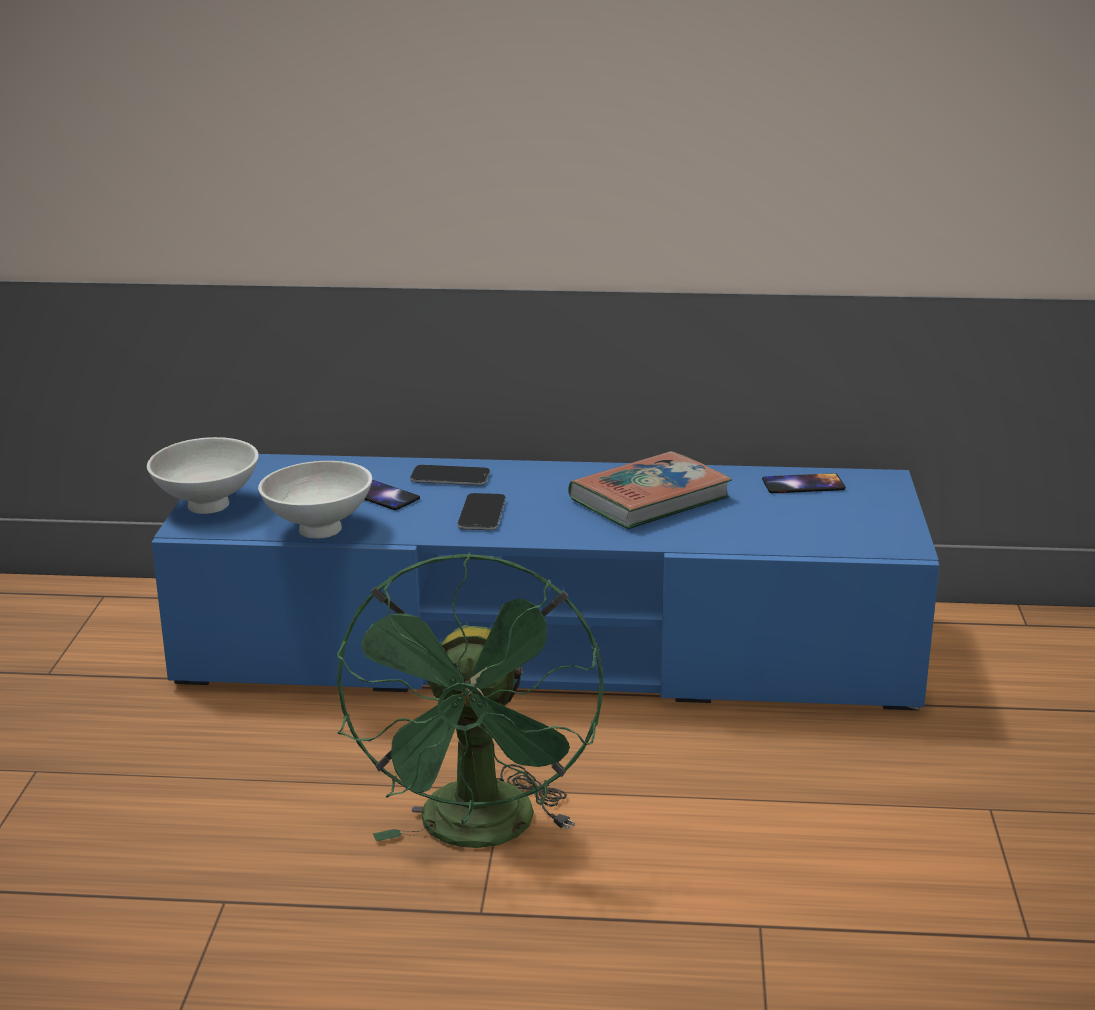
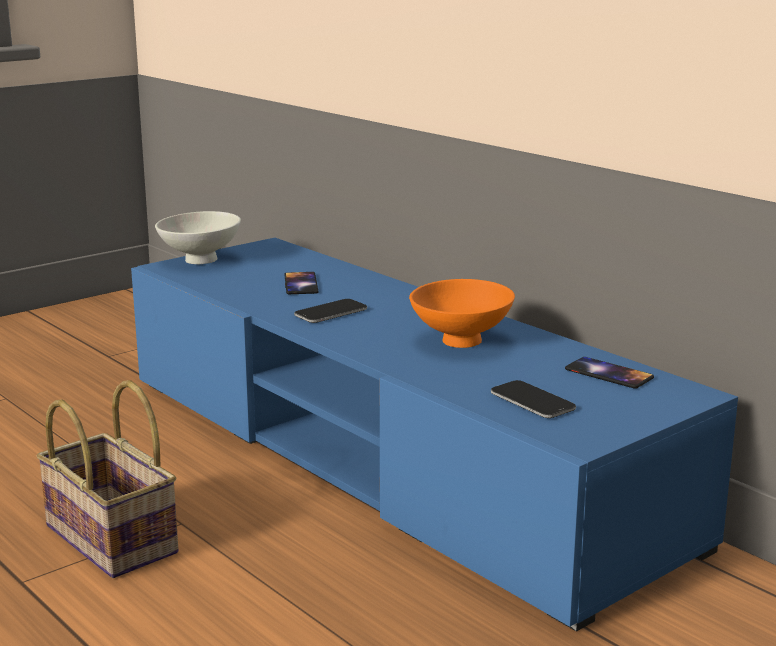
camera: 45 degrees right, 5 degrees down
white bowl [258,461,372,538] -> none
green fan [336,553,604,848] -> basket [37,380,178,578]
phone [410,465,490,485] -> phone moved to [491,380,576,418]
book [568,451,732,529] -> orange bowl [409,279,515,348]

